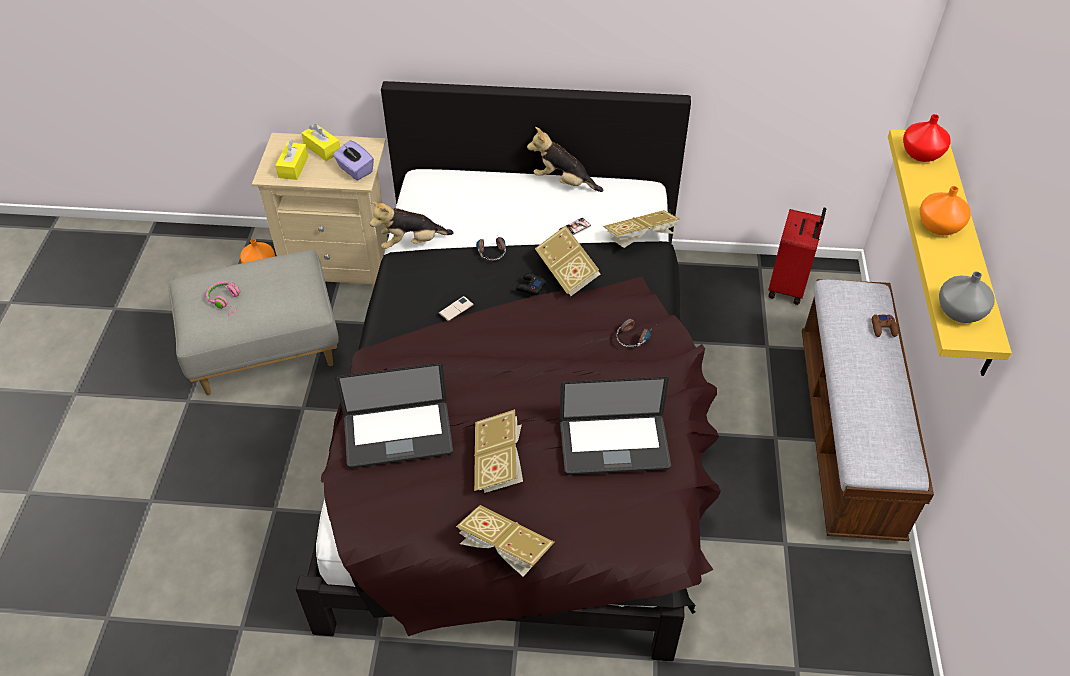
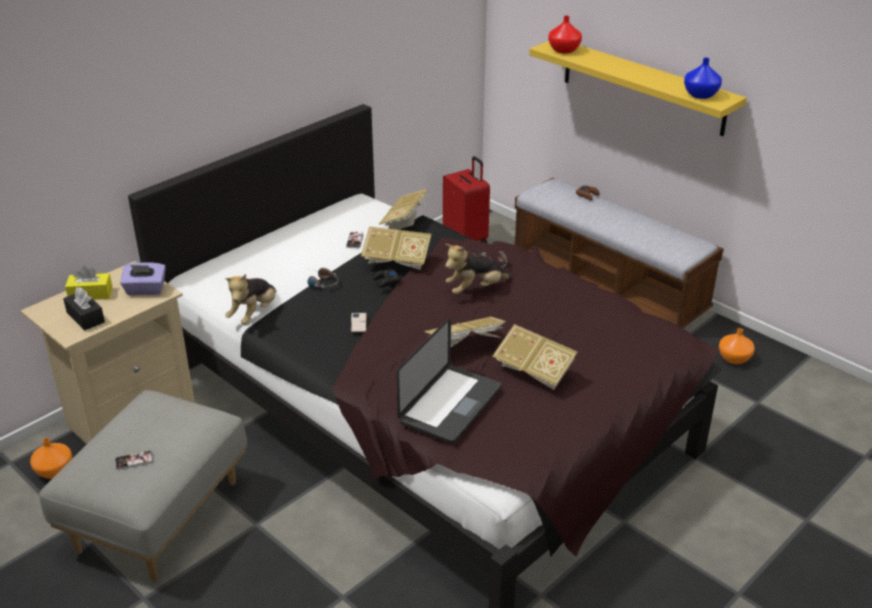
camera: 50 degrees left, 15 degrees down
pink headphones [206,282,240,316] -> phone [115,450,153,470]
yellow tissue box [275,140,309,180] -> black tissue box [63,287,105,331]
book [456,505,555,577] -> book moved to [424,317,506,347]
plush toy [527,127,603,192] -> plush toy moved to [445,244,513,294]
laptop [560,377,671,475] -> none
orange vase [920,186,971,235] -> orange vase moved to [719,328,755,364]
grey vase [939,271,995,323] -> blue vase [684,58,722,99]

